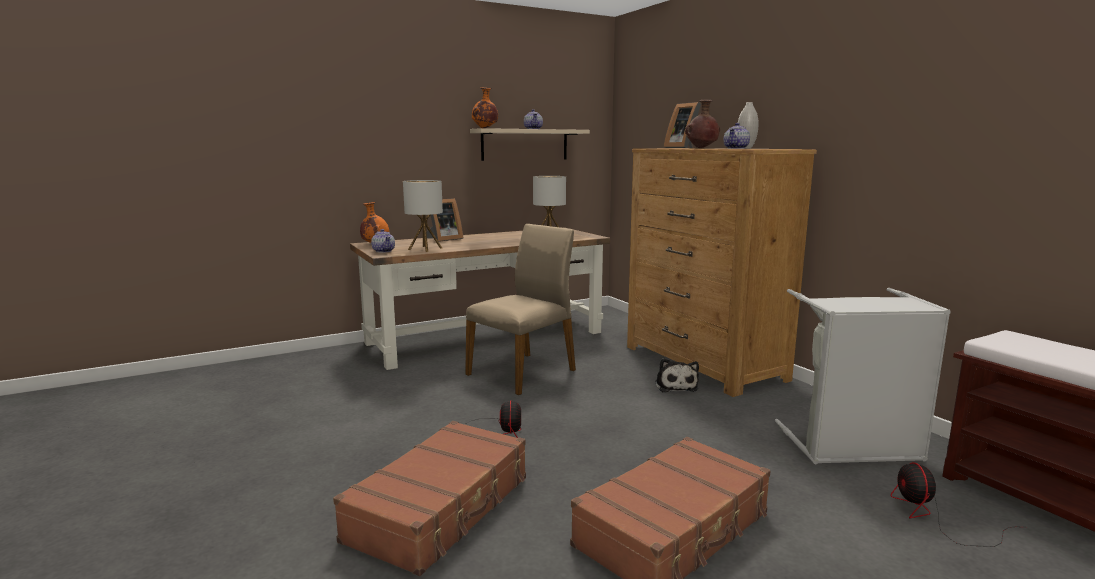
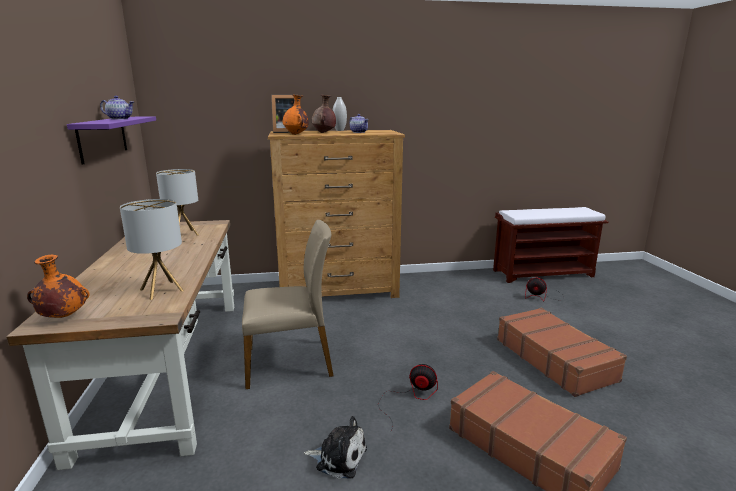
camera: 70 degrees left, 5 degrees up
teapot [371,229,395,253] -> none
picture frame [426,198,463,242] -> none
beige chair [465,224,576,395] -> beige chair turned 105 degrees clockwise [242,220,333,389]
beige shelf [470,128,590,161] -> purple shelf [67,116,156,165]
orange vase [472,88,498,128] -> orange vase moved to [283,95,308,135]
plush toy [655,358,699,392] -> plush toy moved to [304,416,367,479]
grey laundry basket [775,288,951,464] -> none

